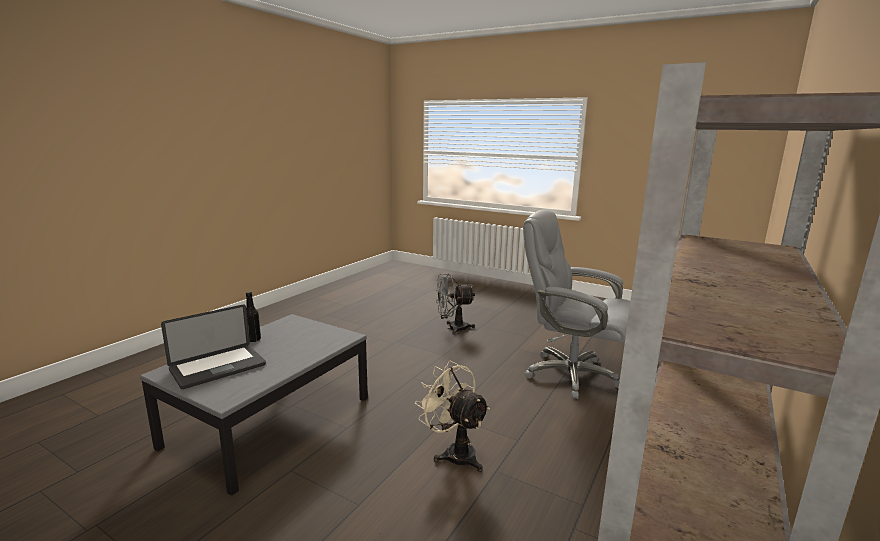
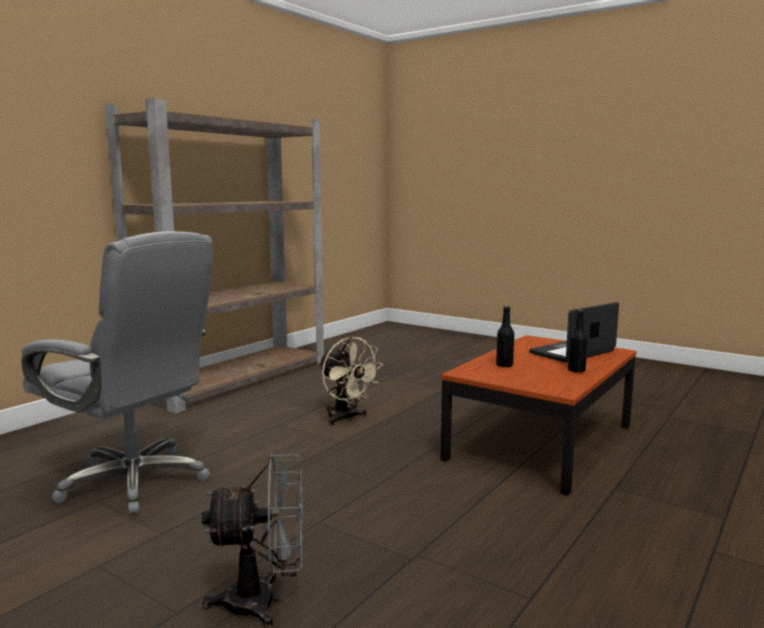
camera: 175 degrees left, 5 degrees down
grey coffee table [140,314,368,496] -> brown coffee table [441,335,637,496]
none -> black bottle [496,306,514,367]

